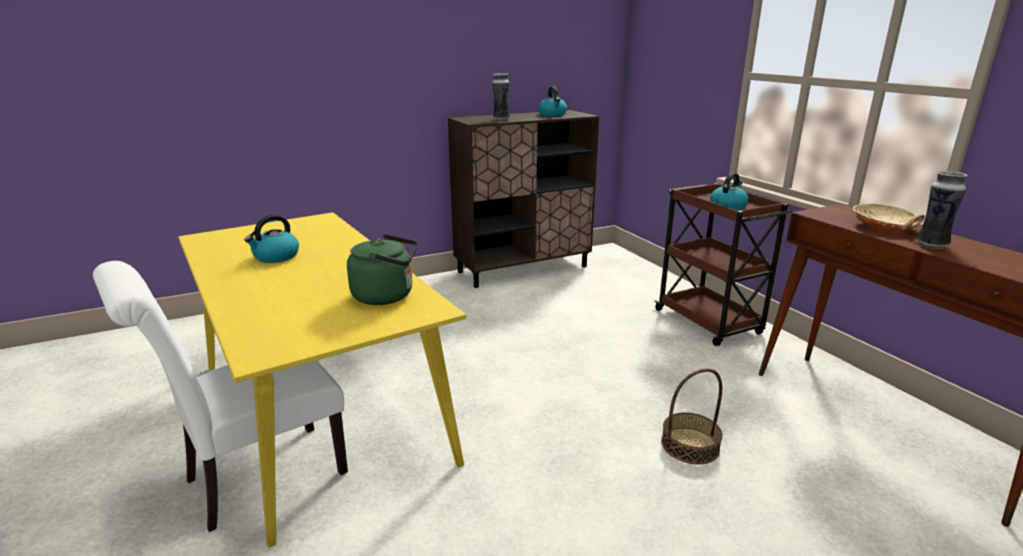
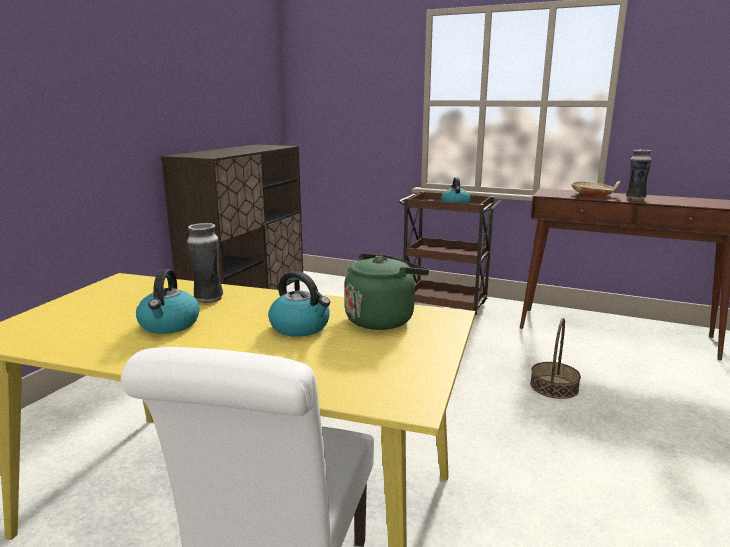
camera: 40 degrees left, 5 degrees down
vase [492,73,510,121] -> vase moved to [187,223,223,303]
kettle [538,86,567,116] -> kettle moved to [268,271,330,337]

